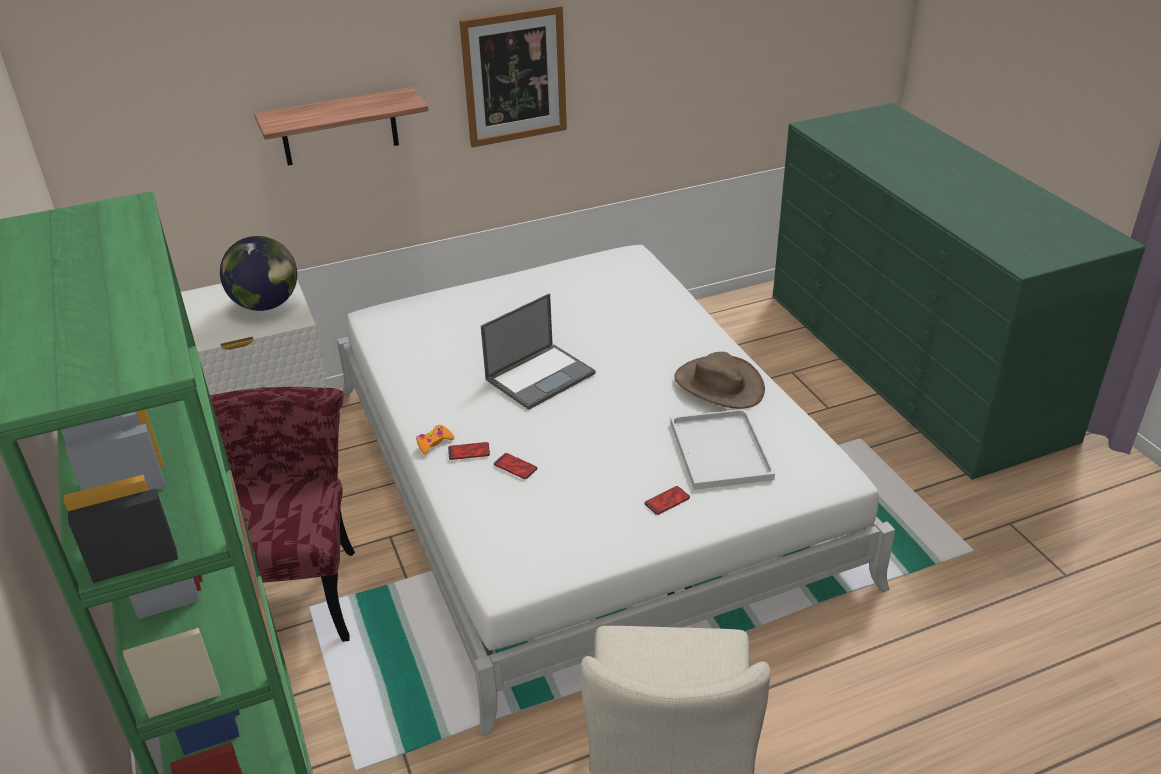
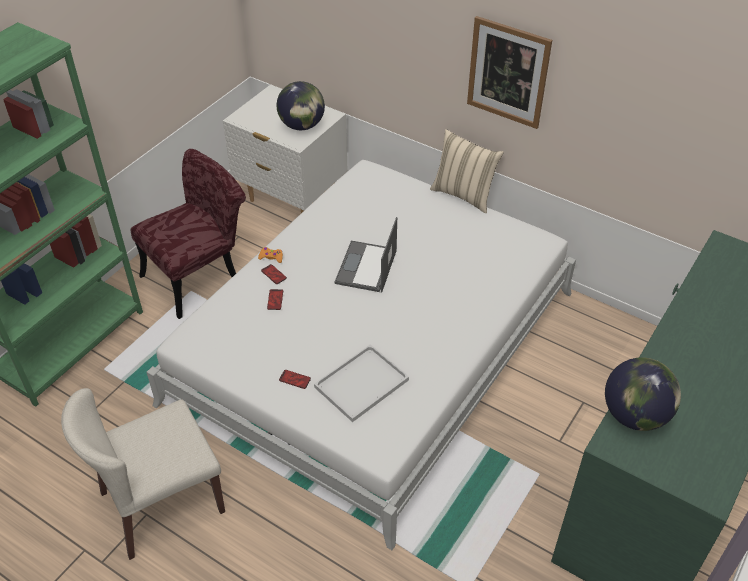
camera: 55 degrees right, 10 degrees up
shelf [254,87,429,165] -> none
laptop [481,293,596,410] -> laptop turned 90 degrees clockwise [335,217,397,293]
brown hat [674,352,765,409] -> none
none -> beige pillow [430,129,504,213]
none -> globe [605,357,681,431]

